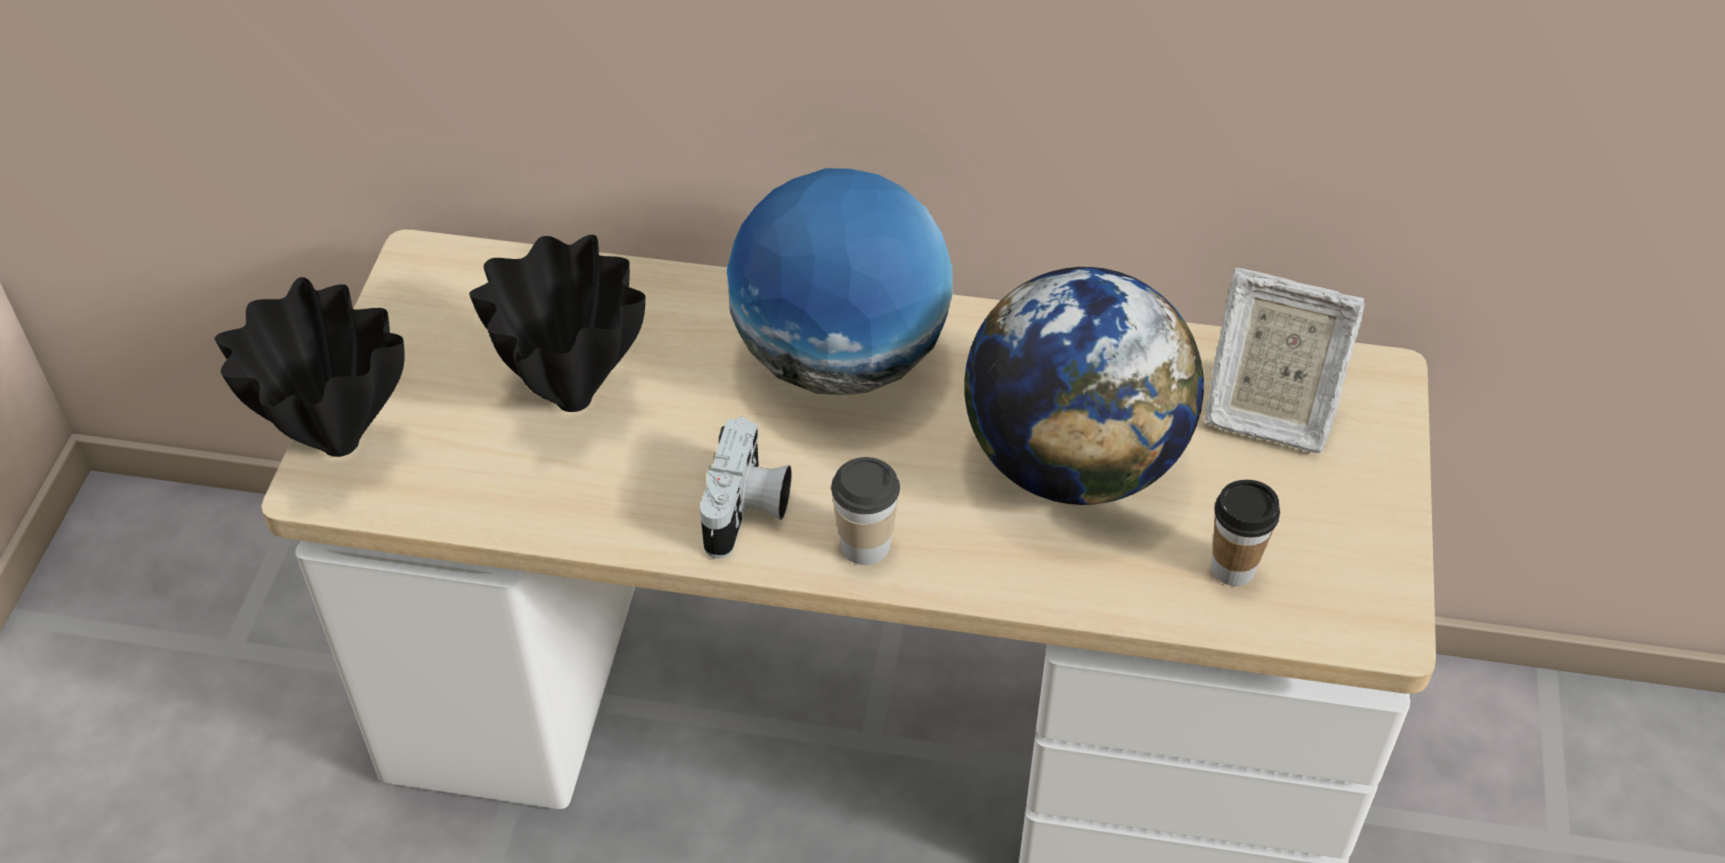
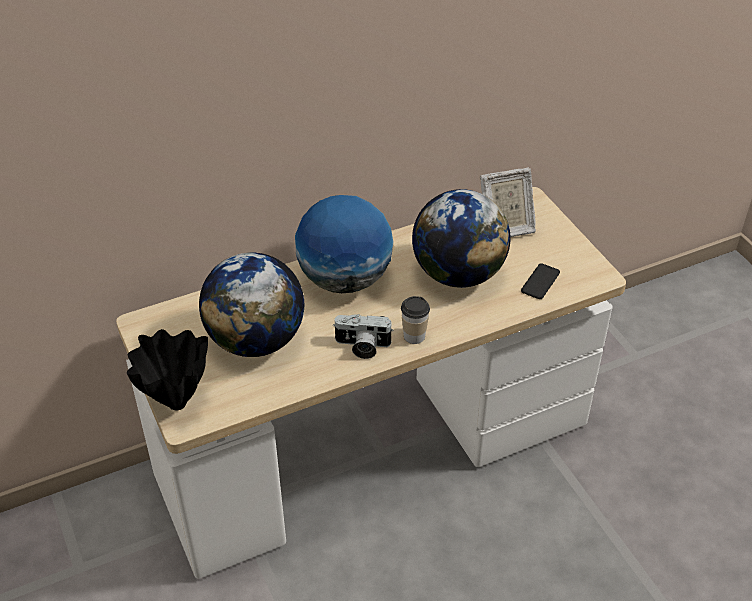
camera: 35 degrees left, 5 degrees down
black vase [469,235,645,412] -> globe [199,252,304,357]
camera [700,417,792,558] -> camera turned 120 degrees clockwise [333,314,394,359]
cup [1211,480,1280,586] -> phone [521,263,560,299]

